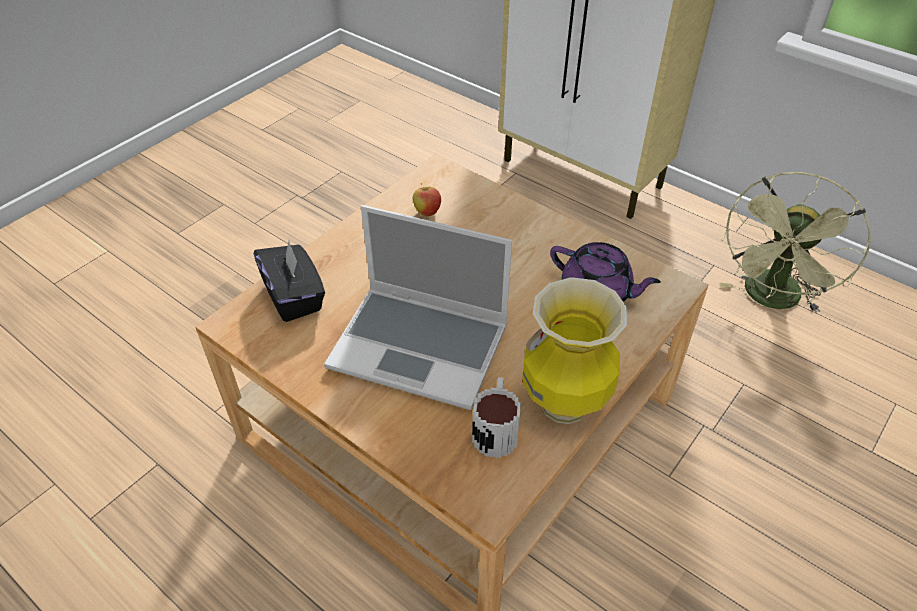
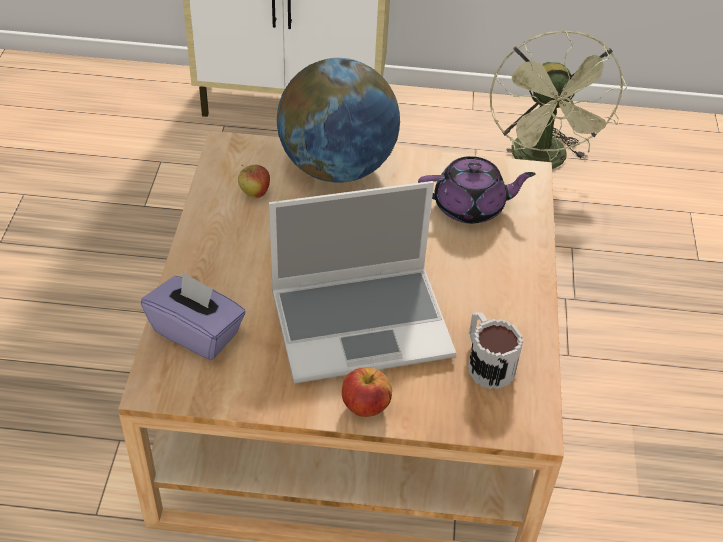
camera: 35 degrees left, 0 degrees up
black tissue box [254,241,325,322] -> purple tissue box [141,272,246,360]
vase [522,277,627,424] -> none
none -> globe [277,58,400,183]
none -> apple [342,367,392,417]

